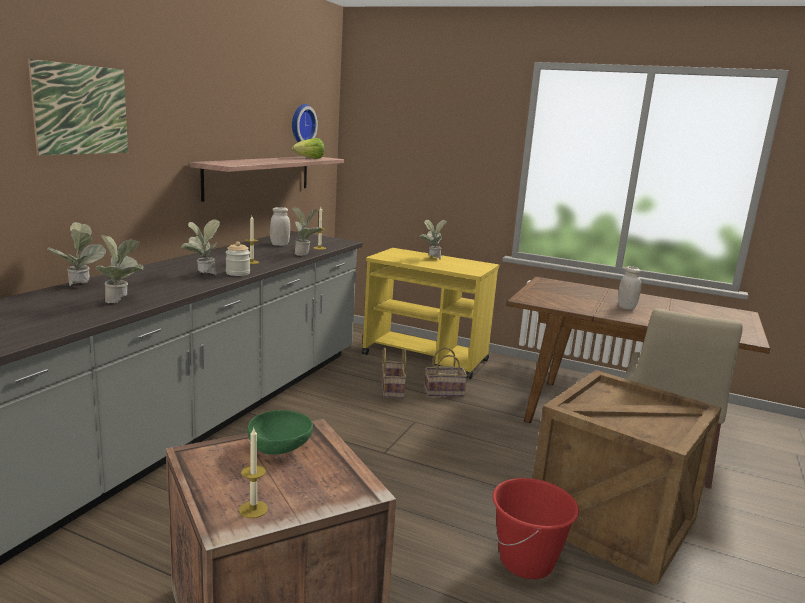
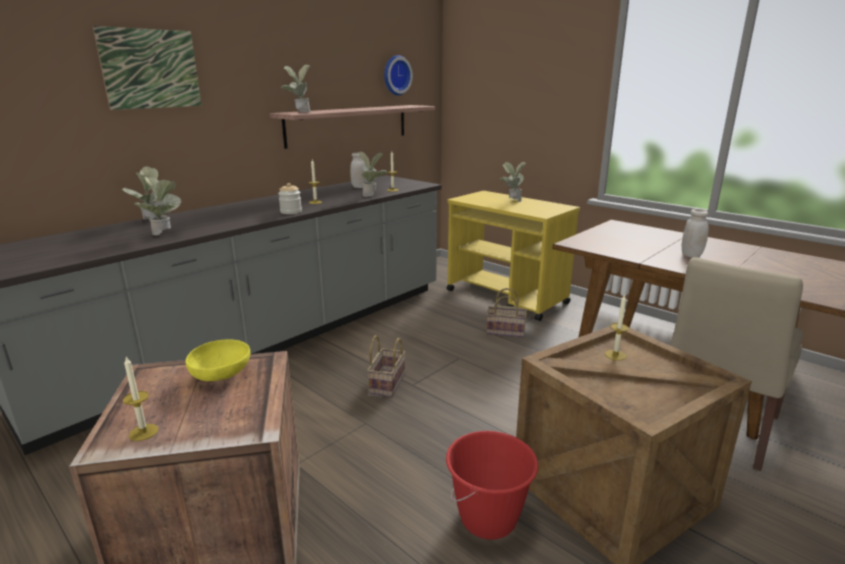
camera: 20 degrees right, 5 degrees up
potted plant [181,219,220,275] -> potted plant moved to [281,64,310,113]
green bowl [247,410,313,455] -> yellow bowl [185,339,250,381]
lettuce [292,138,325,159] -> none
basket [381,348,407,398] -> basket moved to [367,335,405,397]
none -> candle [605,294,629,360]

